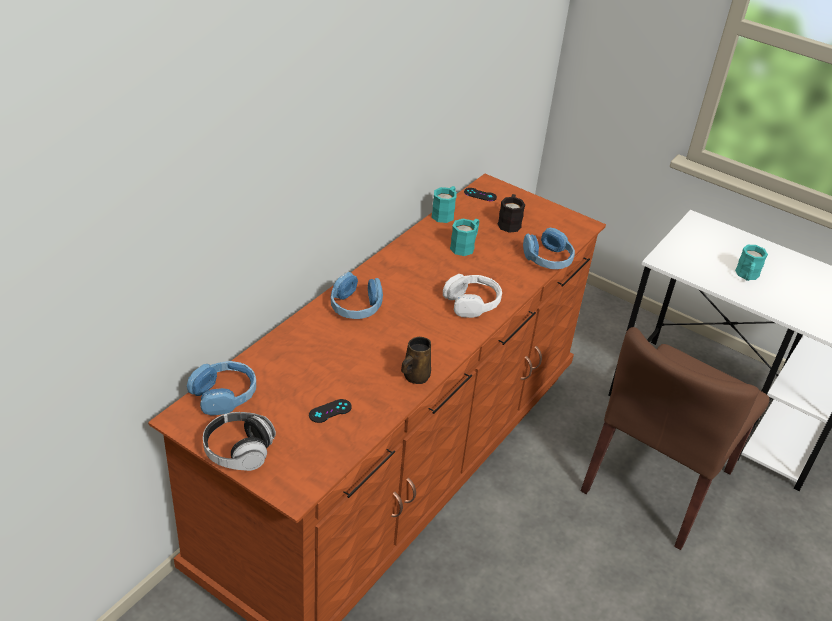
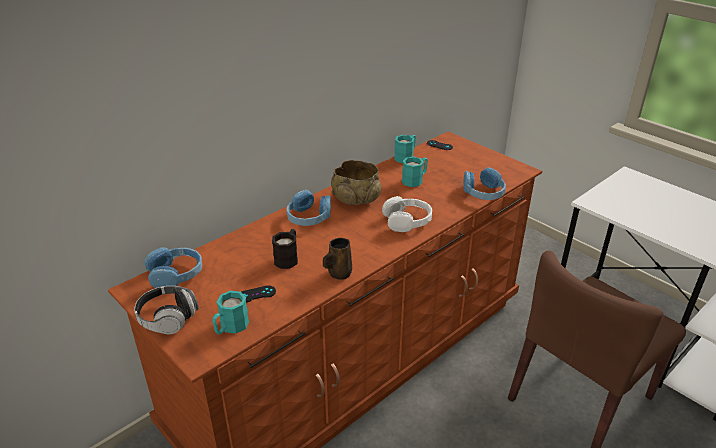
camera: 15 degrees right, 5 degrees down
black mug [498,194,525,233] -> black mug moved to [272,229,298,269]
turquoise mug [735,245,768,281] -> turquoise mug moved to [212,291,249,334]
none -> beige bowl [331,160,382,205]

